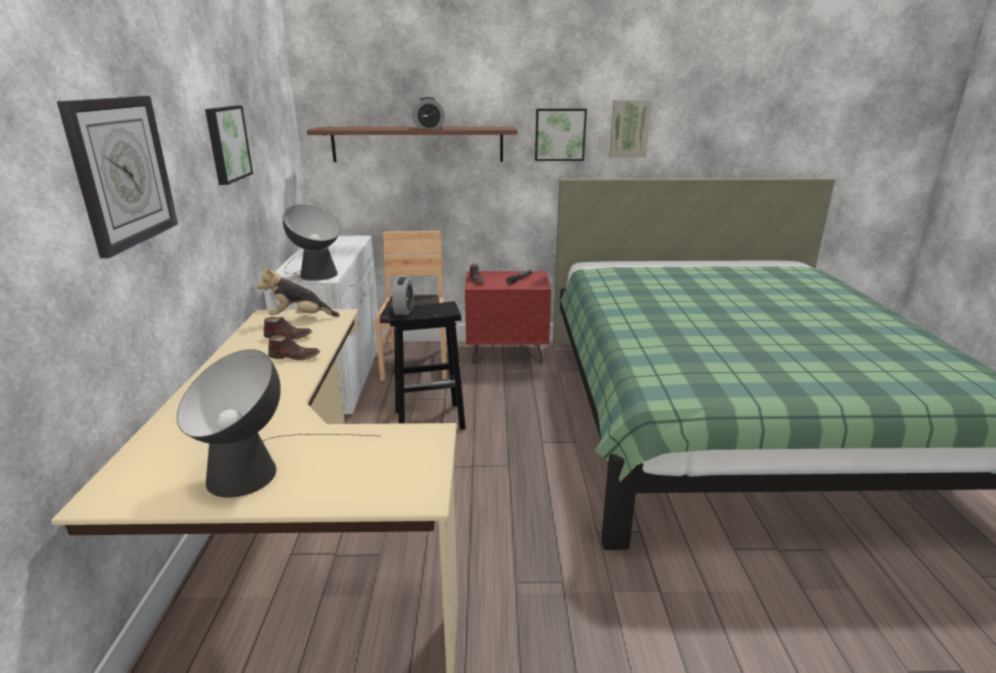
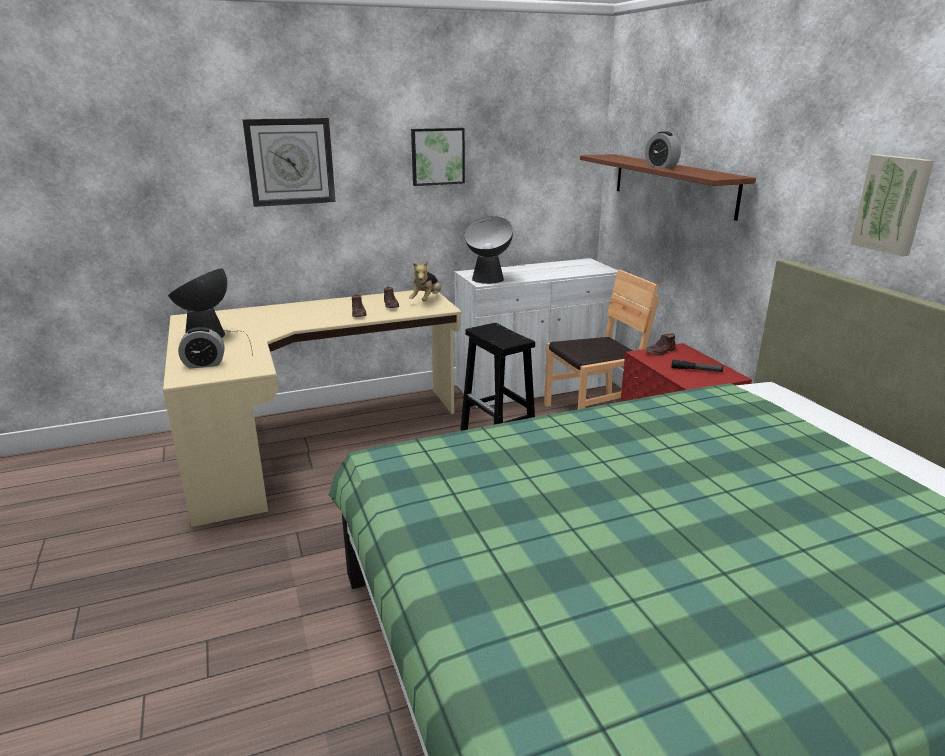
camera: 70 degrees right, 0 degrees up
plush toy [257,267,340,317] -> plush toy turned 135 degrees counterclockwise [409,261,441,301]
alarm clock [392,277,414,315] -> alarm clock moved to [178,327,224,369]
picture [535,109,587,161] -> none

